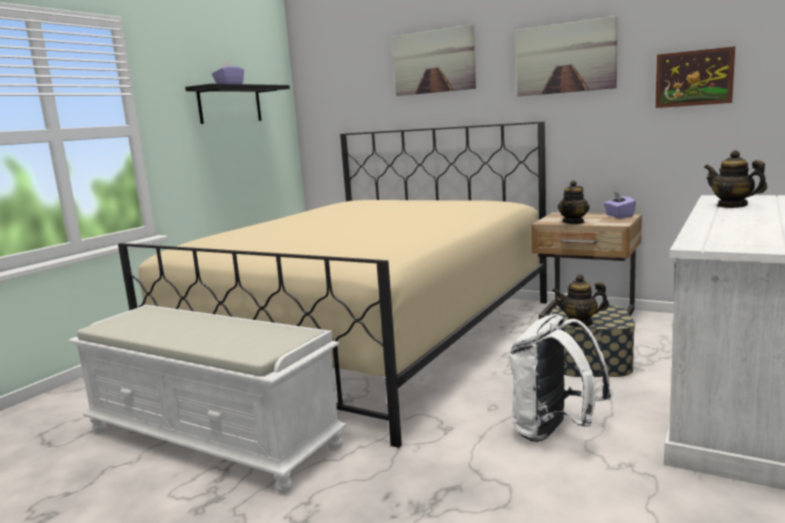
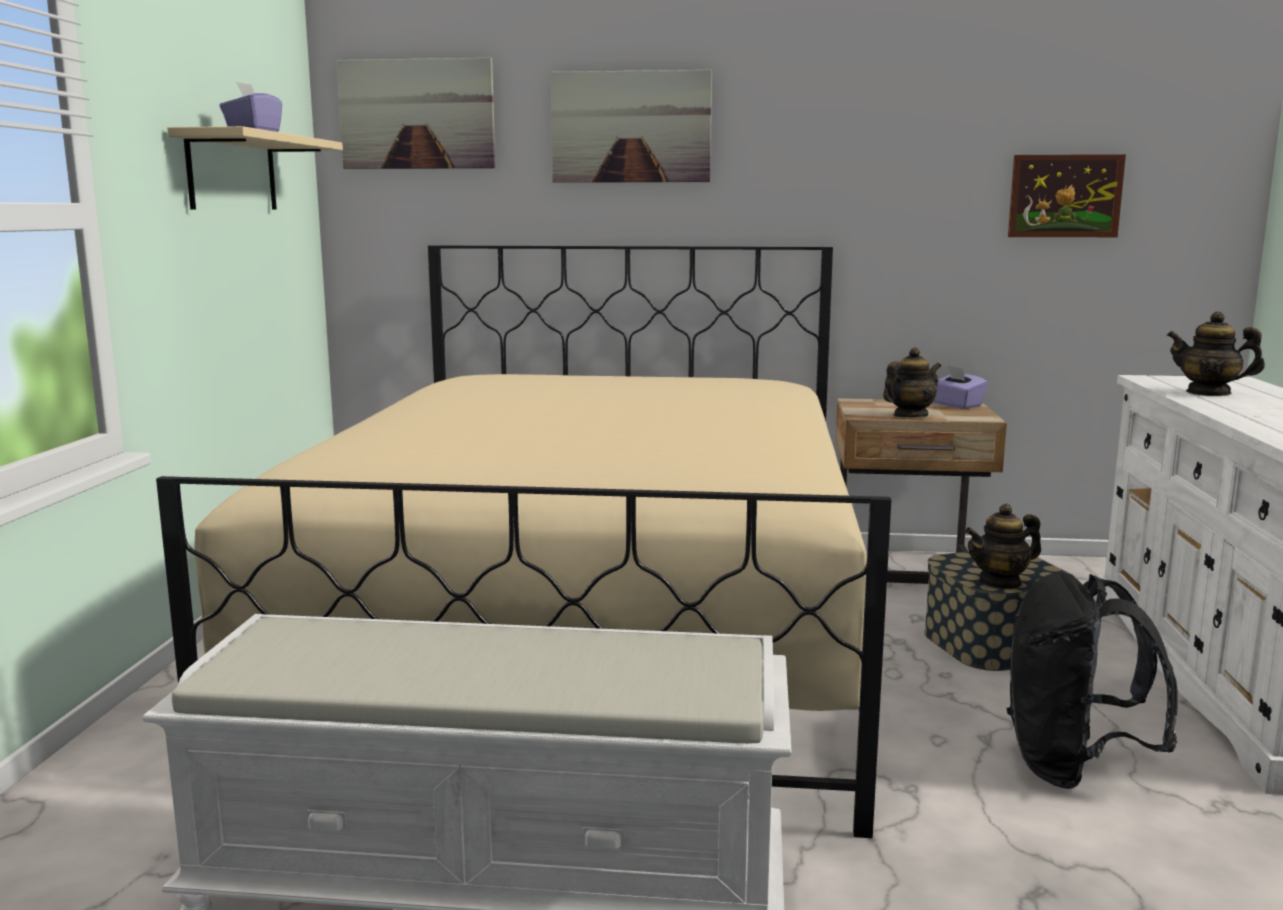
camera: 25 degrees left, 0 degrees up
black shelf [185,84,290,124] -> beige shelf [167,126,343,210]
white backpack [509,314,612,442] -> black backpack [1006,572,1178,789]
picture [516,16,618,96] -> picture moved to [336,58,496,169]
teapot [558,180,589,224] -> teapot turned 135 degrees counterclockwise [883,347,941,417]

